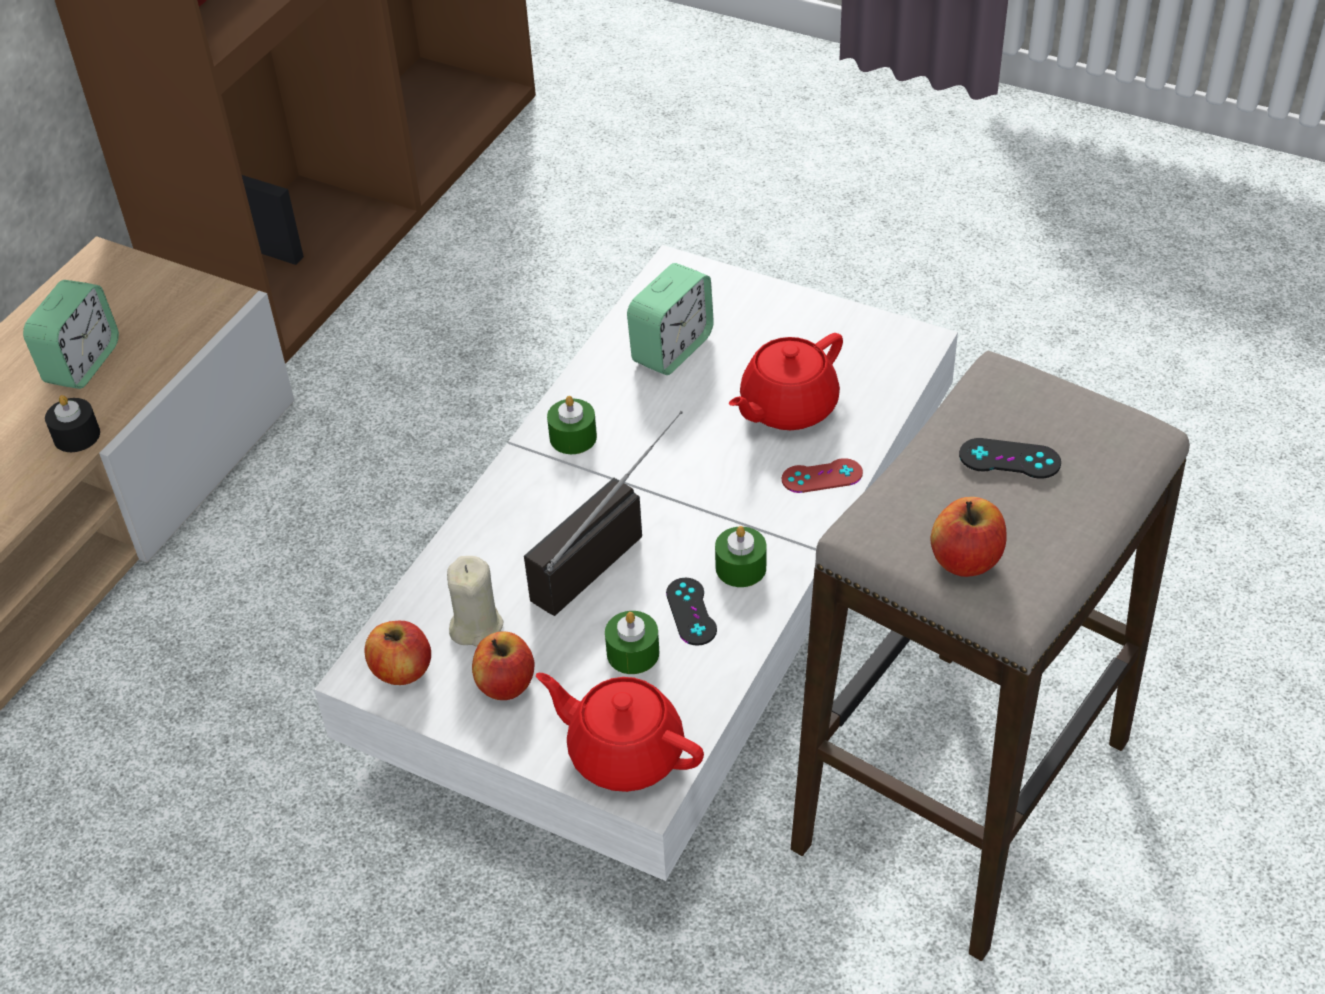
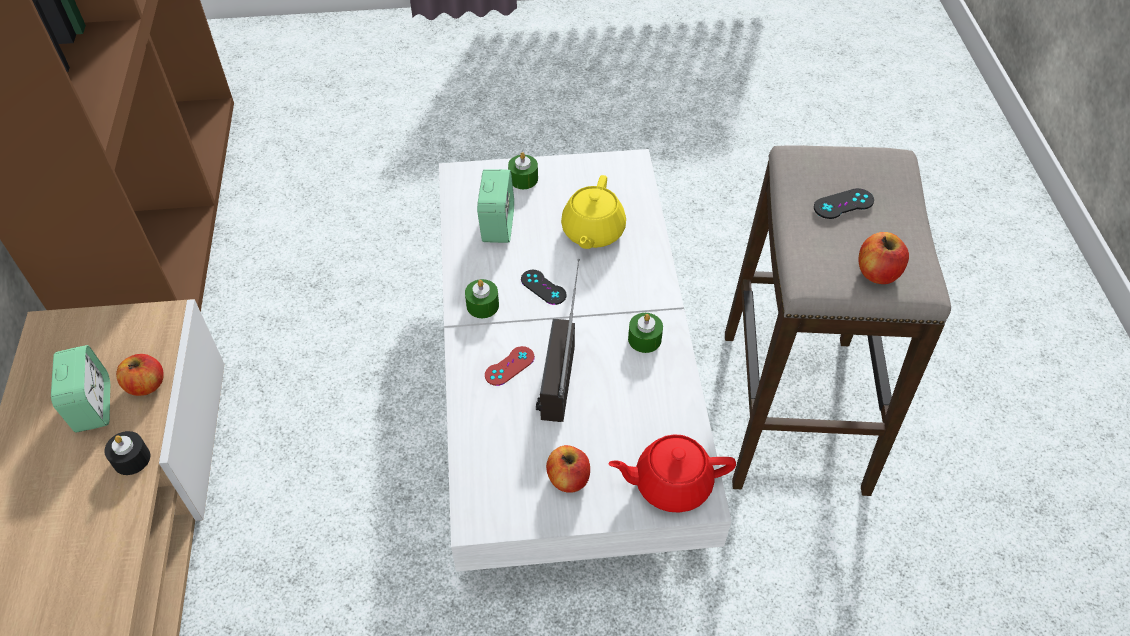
camera: 35 degrees left, 5 degrees up
apple [364,621,431,685] -> apple moved to [116,354,164,396]
beige candle [447,556,503,647] -> none
green candle [605,611,659,674] -> green candle moved to [508,152,538,189]
black game controller [666,578,717,646] -> black game controller moved to [521,270,567,305]
red teapot [729,333,843,430] -> yellow teapot [561,175,626,249]
red game controller [782,458,863,493] -> red game controller moved to [485,346,535,386]

